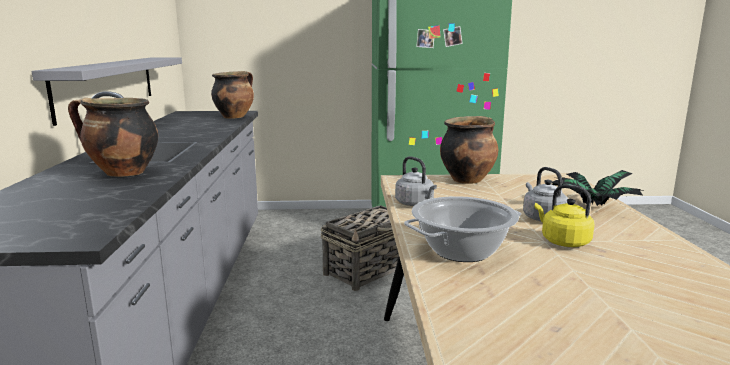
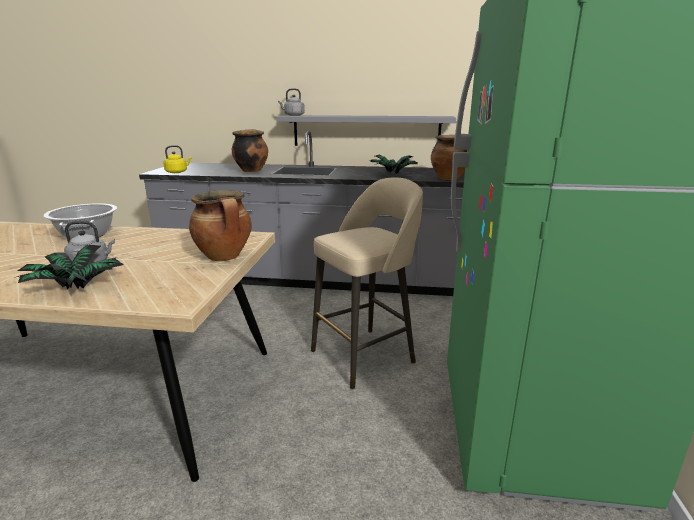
camera: 100 degrees right, 5 degrees up
basket [321,205,399,291] -> beige stool [311,177,423,389]
grey kettle [395,156,437,206] -> grey kettle moved to [278,88,305,116]
yellow kettle [535,185,594,247] -> yellow kettle moved to [163,145,192,173]
none -> potted plant [369,155,418,174]

